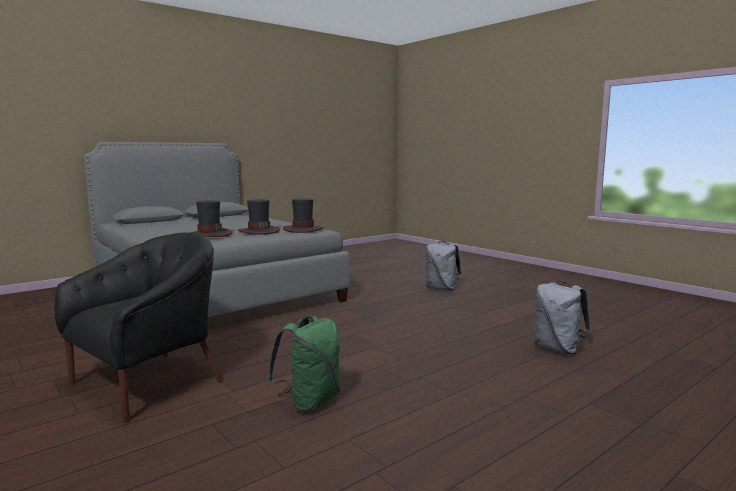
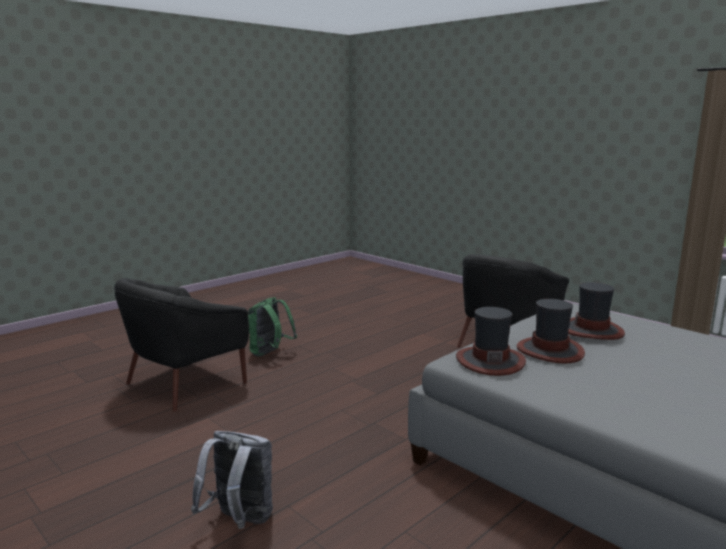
camera: 175 degrees right, 5 degrees up
green backpack [267,316,340,412] -> green backpack moved to [248,297,297,356]
grey backpack [534,281,591,355] -> black armchair [114,278,249,411]

